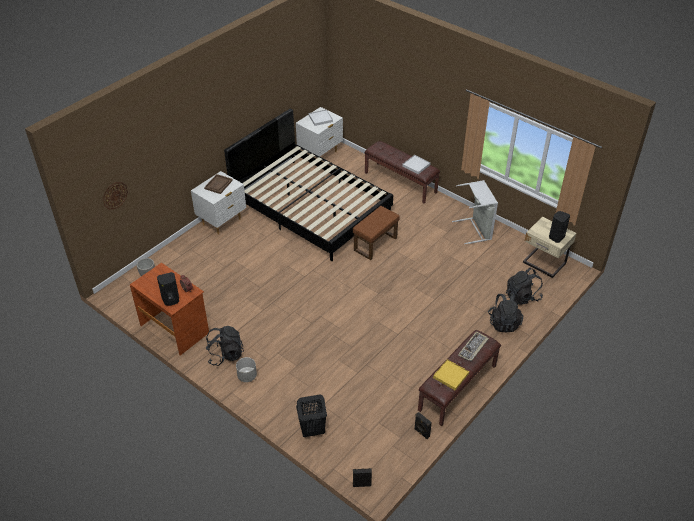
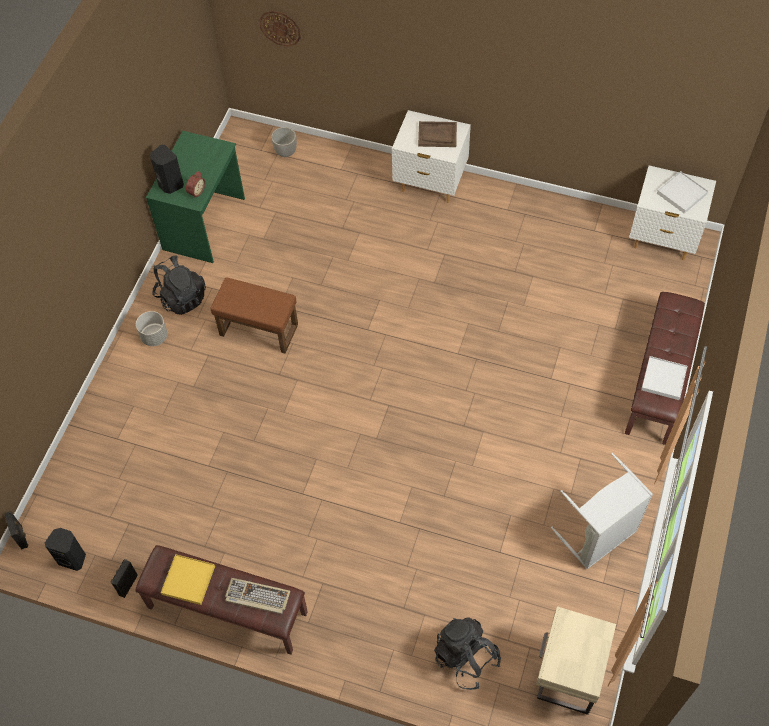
camera: 70 degrees right, 15 degrees up
brown desk [130,263,209,356] -> green desk [146,131,245,263]
black bed [224,109,393,261] -> none
black laundry basket [296,394,327,437] -> none
brown ottoman [353,206,400,260] -> brown ottoman moved to [210,277,298,354]
black backpack [488,294,523,332] -> none
black speaker [549,211,570,243] -> black speaker moved to [45,528,86,571]

